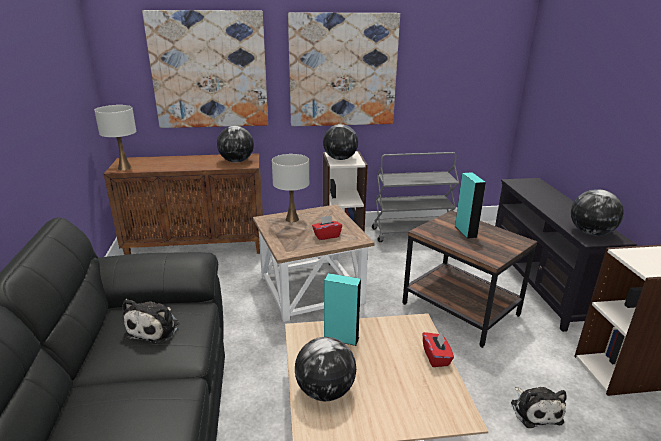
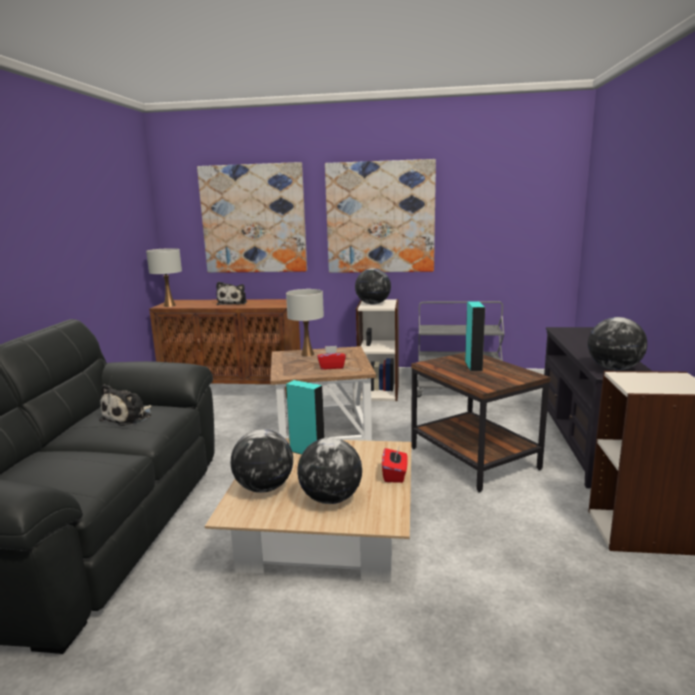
camera: 15 degrees right, 10 degrees down
globe [217,126,254,163] -> globe moved to [297,437,362,504]
plush toy [511,387,566,428] -> plush toy moved to [216,282,247,305]

